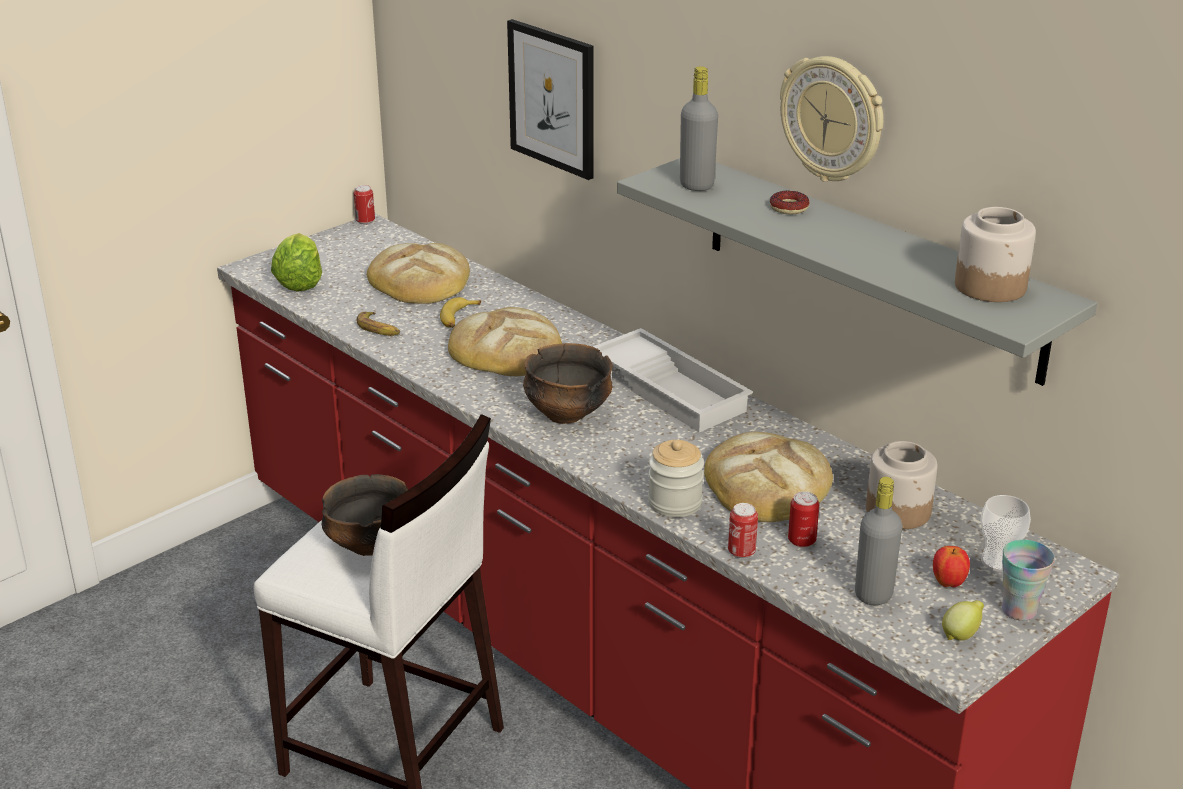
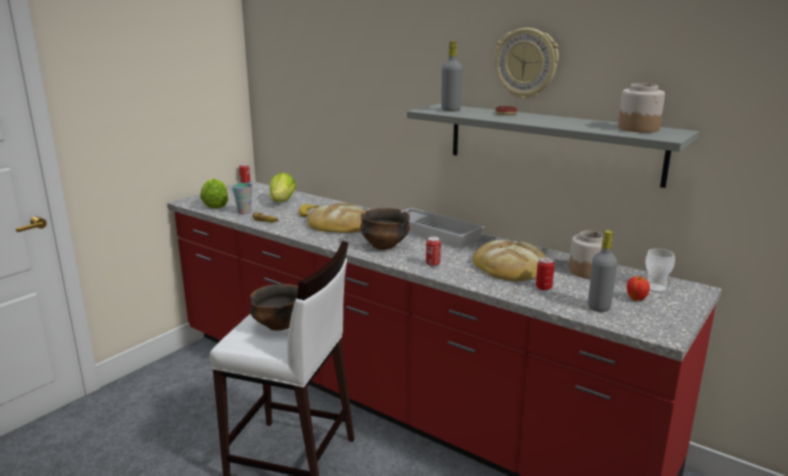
camera: 10 degrees left, 10 degrees down
bread [367,243,470,304] -> lettuce [270,173,296,202]
picture [507,19,594,180] -> none
jar [648,440,704,518] -> none
can [728,503,758,559] -> can moved to [426,237,441,267]
lemon [942,600,984,641] -> none
cup [1002,540,1055,621] -> cup moved to [232,183,253,215]

